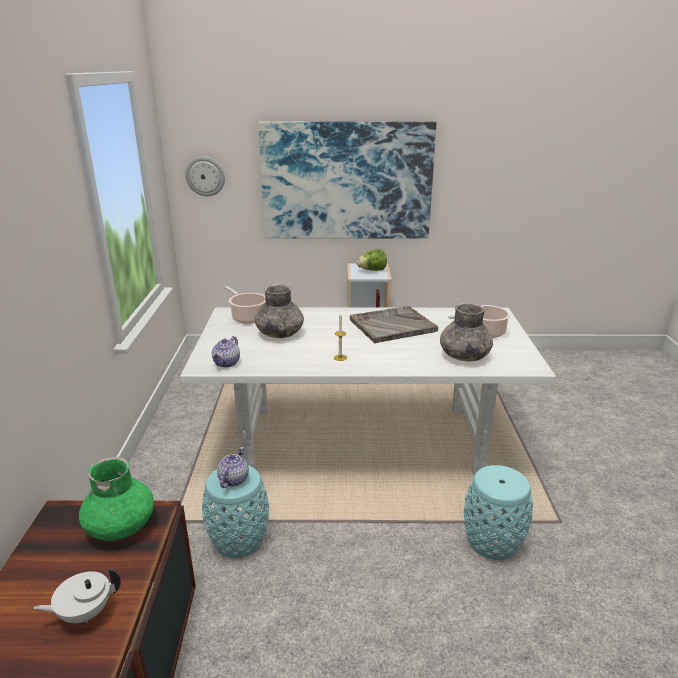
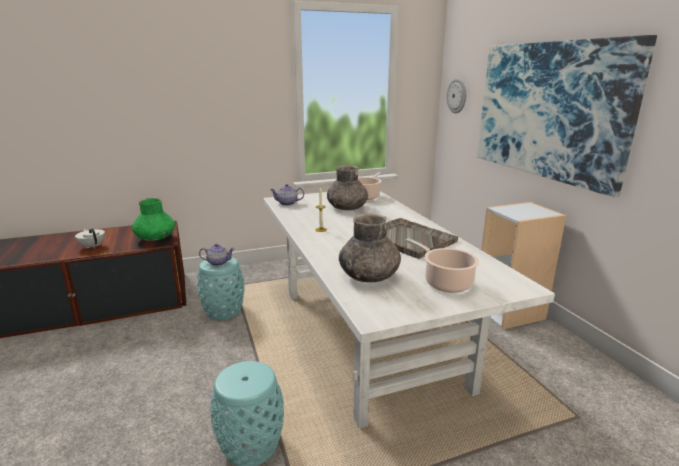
camera: 70 degrees right, 5 degrees down
lettuce [356,249,387,271] -> none

